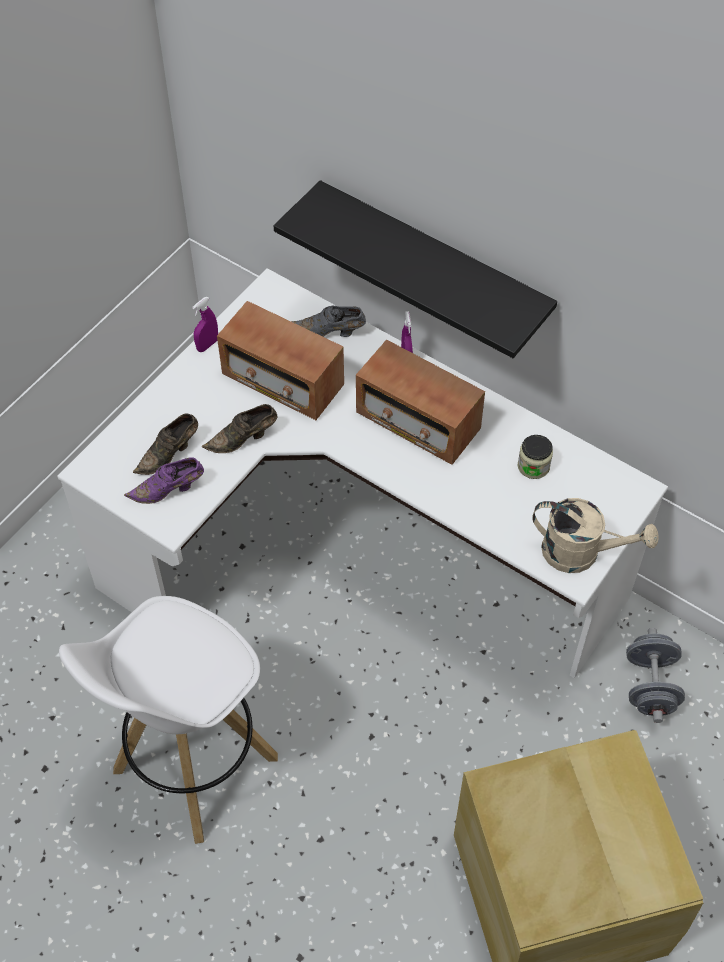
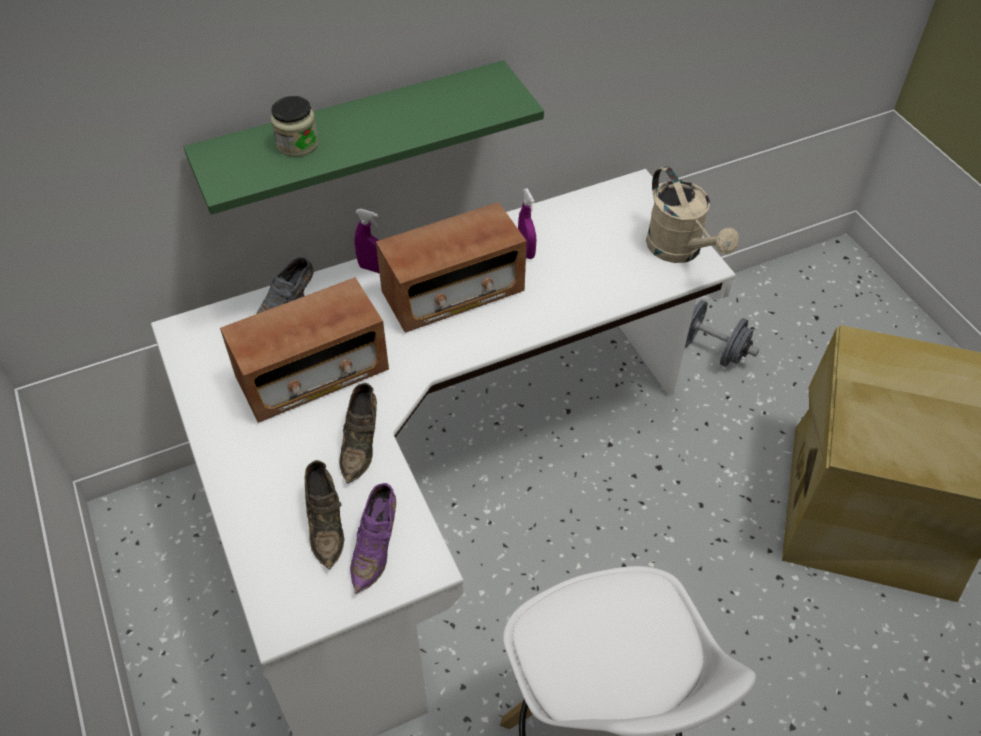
camera: 60 degrees left, 5 degrees down
purple spray bottle [192,297,218,352] -> purple spray bottle moved to [518,188,536,259]
black shelf [274,180,557,358] -> green shelf [184,60,544,215]
jar [518,435,553,479] -> jar moved to [271,96,319,157]
beige watering can [532,498,659,573] -> beige watering can turned 105 degrees clockwise [646,166,739,263]

